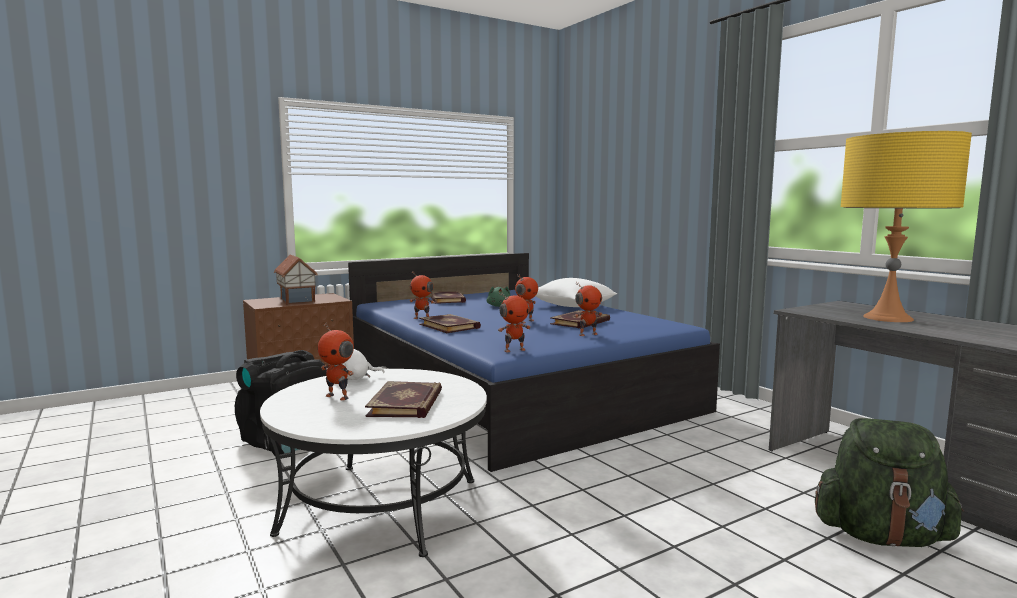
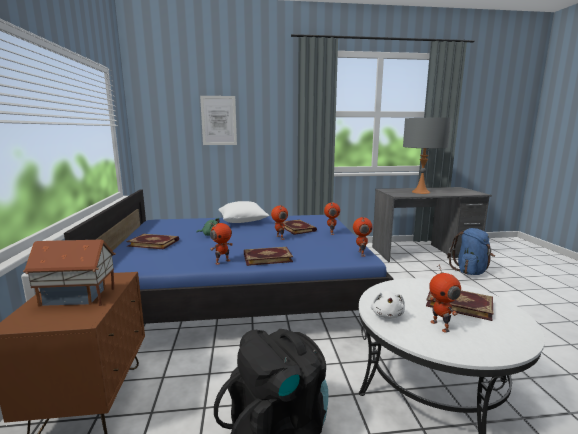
camera: 65 degrees left, 5 degrees up
toy robot [318,324,354,400] -> toy robot turned 105 degrees clockwise [429,264,461,333]
green backpack [815,418,964,547] -> blue backpack [447,228,495,275]
yellow table lamp [841,131,972,322] -> grey table lamp [403,118,451,194]
none -> picture [200,96,237,145]

